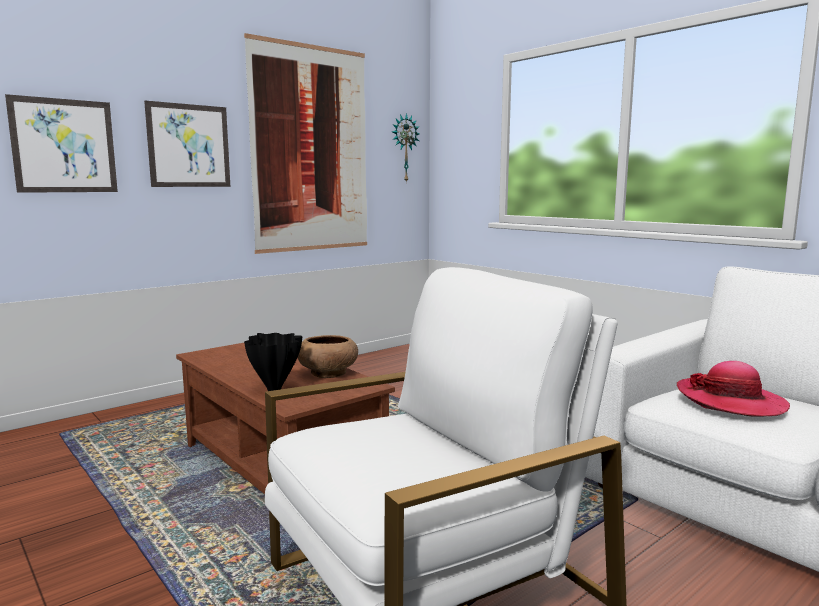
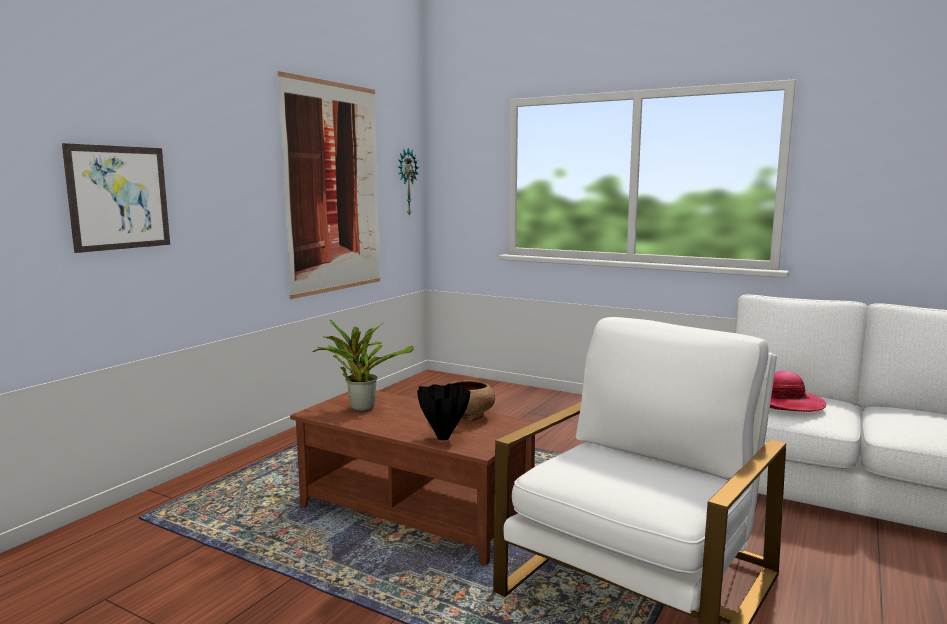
camera: 20 degrees left, 0 degrees up
picture [144,101,230,187] -> none
none -> potted plant [313,320,414,411]

